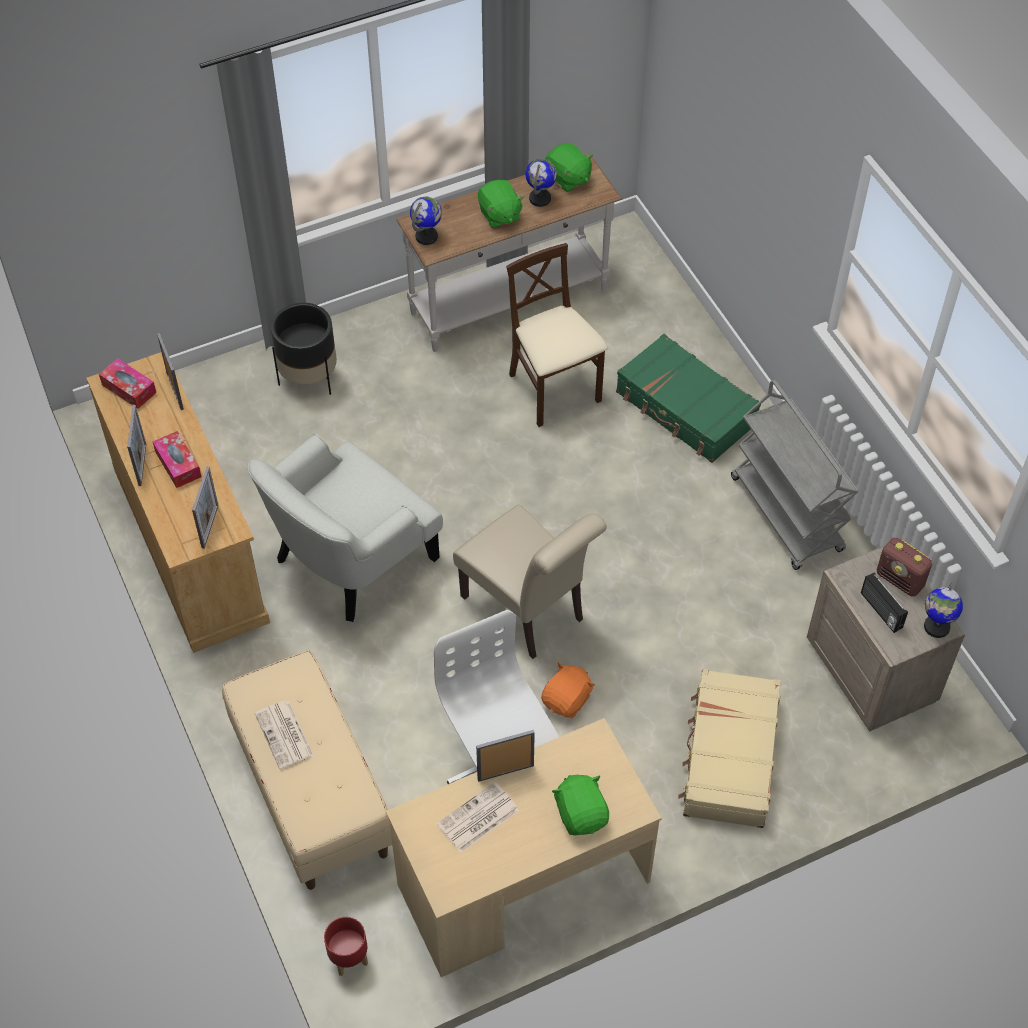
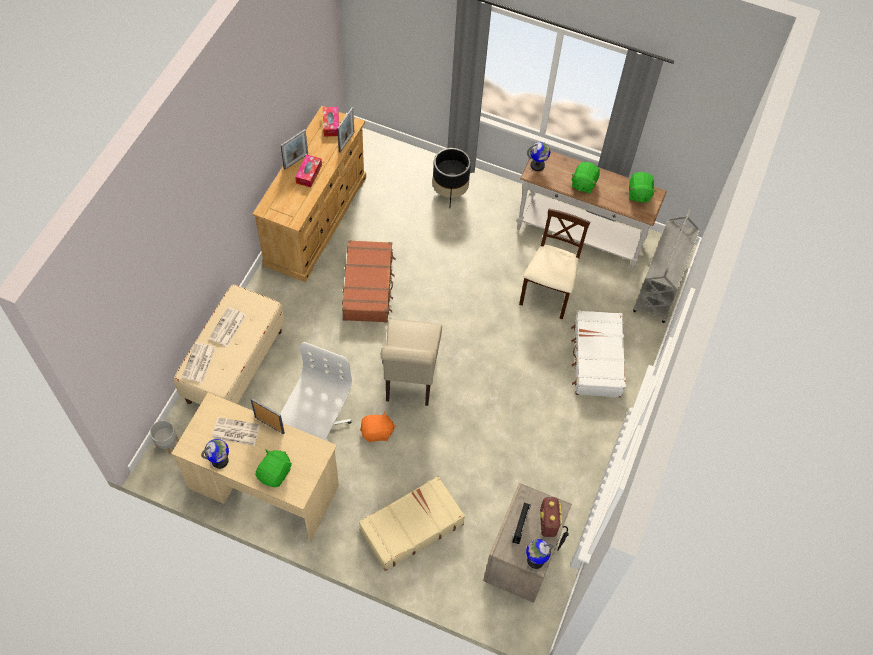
camera: 45 degrees right, 5 degrees up
picture frame [192,466,218,548] -> none
white armchair [248,434,443,622] -> brown suitcase [342,240,396,323]
red planter [324,917,368,976] -> grey planter [150,420,179,454]
globe [526,158,557,207] -> globe moved to [201,439,229,469]
green suitcase [616,334,761,463] -> white suitcase [571,310,626,397]
grey cart [731,380,859,570] -> grey cart moved to [633,209,700,323]
none -> newspaper [182,342,216,383]

